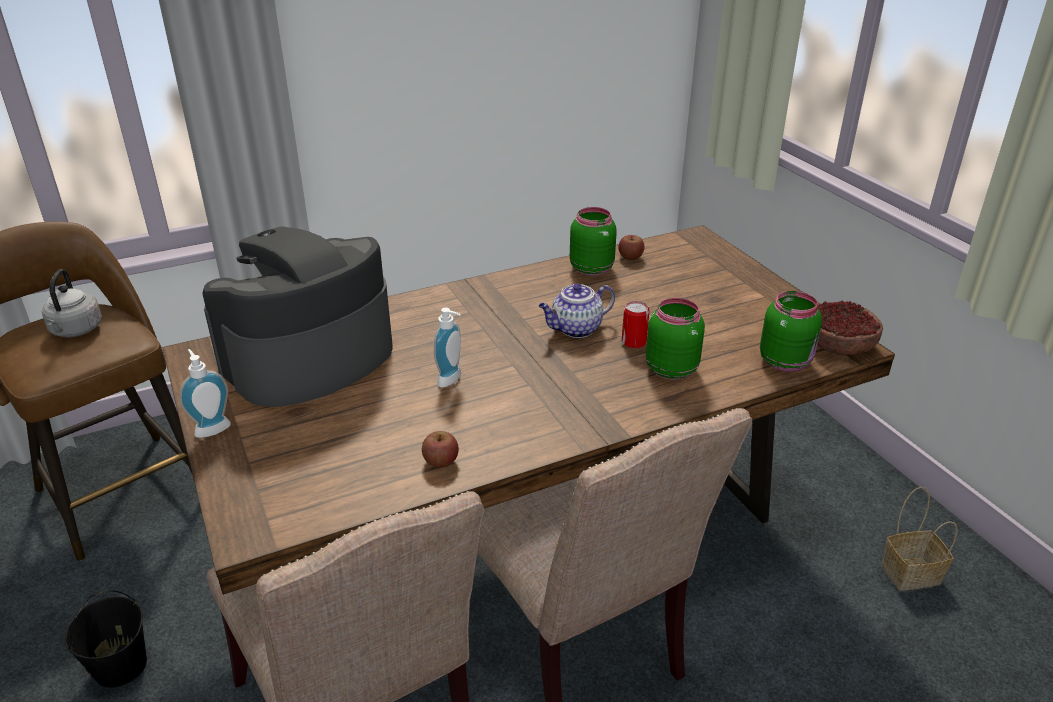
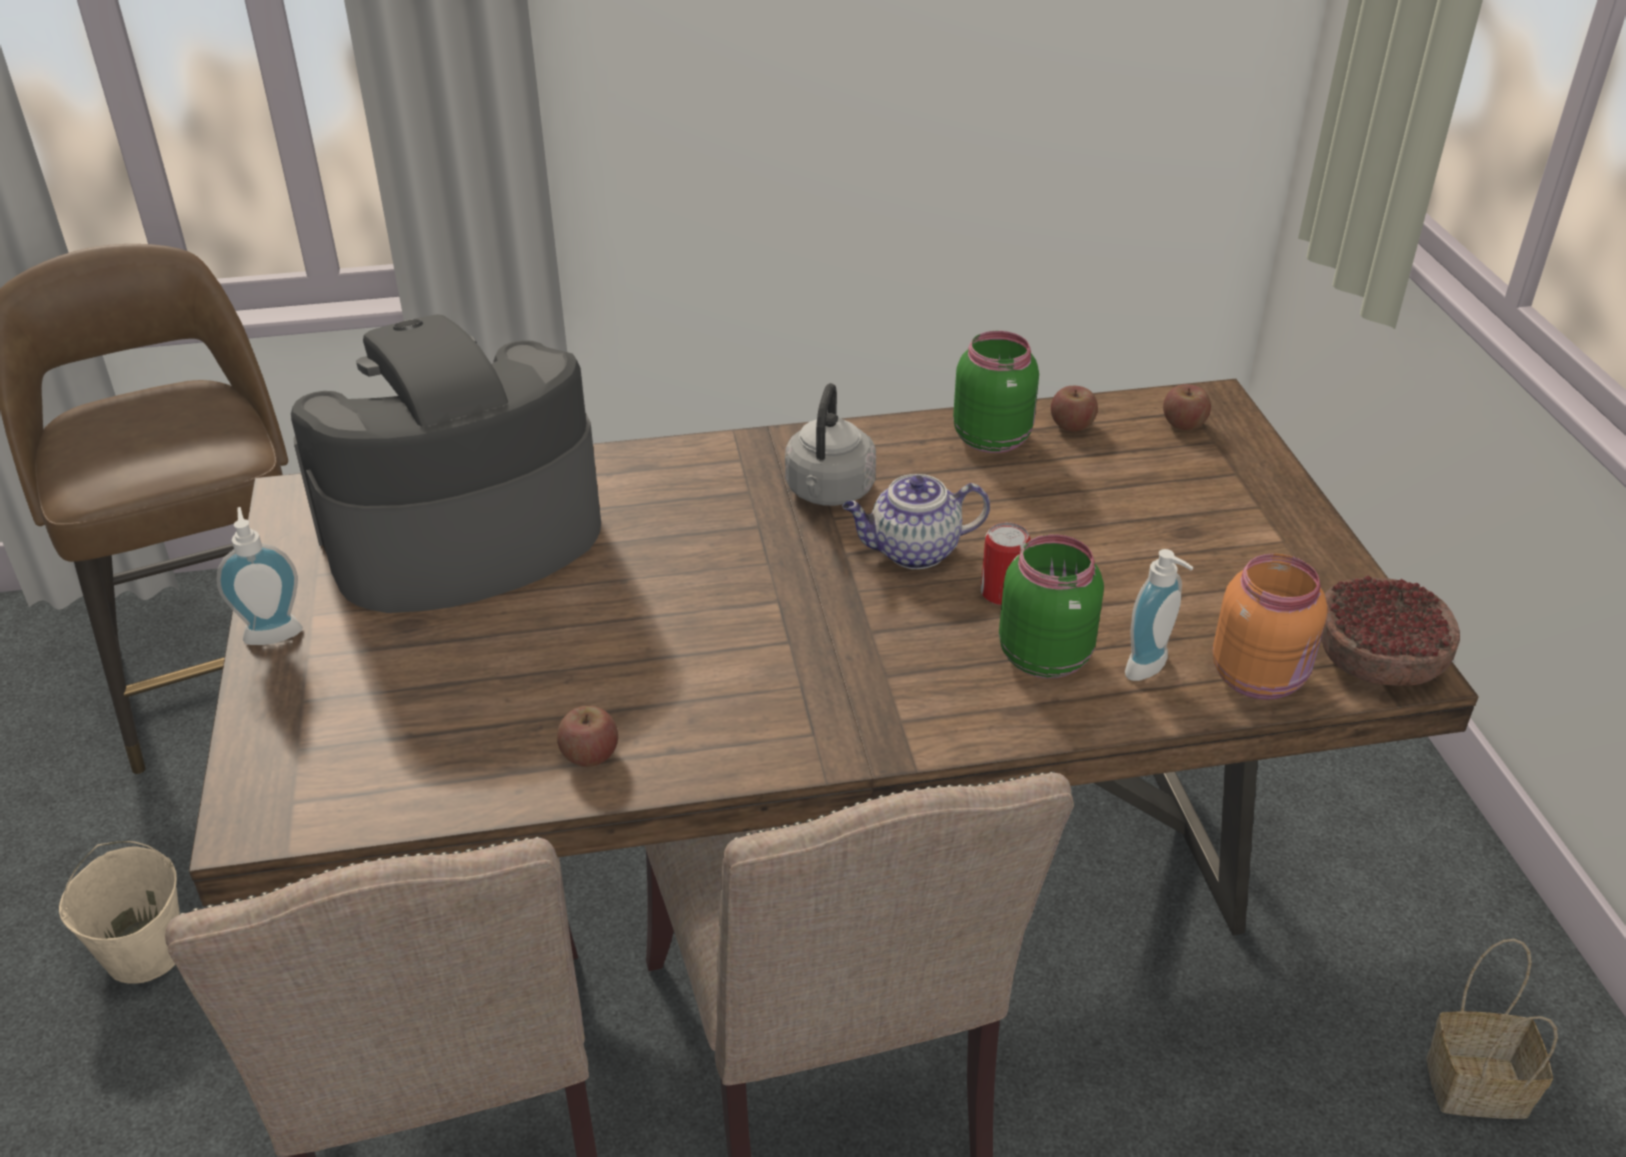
camera: 15 degrees right, 5 degrees up
grey kettle [42,269,102,337] -> grey kettle moved to [785,383,876,506]
black bucket [65,590,147,688] -> beige bucket [59,841,180,984]
soap dispenser [434,308,461,388] -> soap dispenser moved to [1125,549,1194,681]
green jar [760,291,822,372] -> orange jar [1213,553,1328,700]
none -> apple [1163,384,1211,430]

